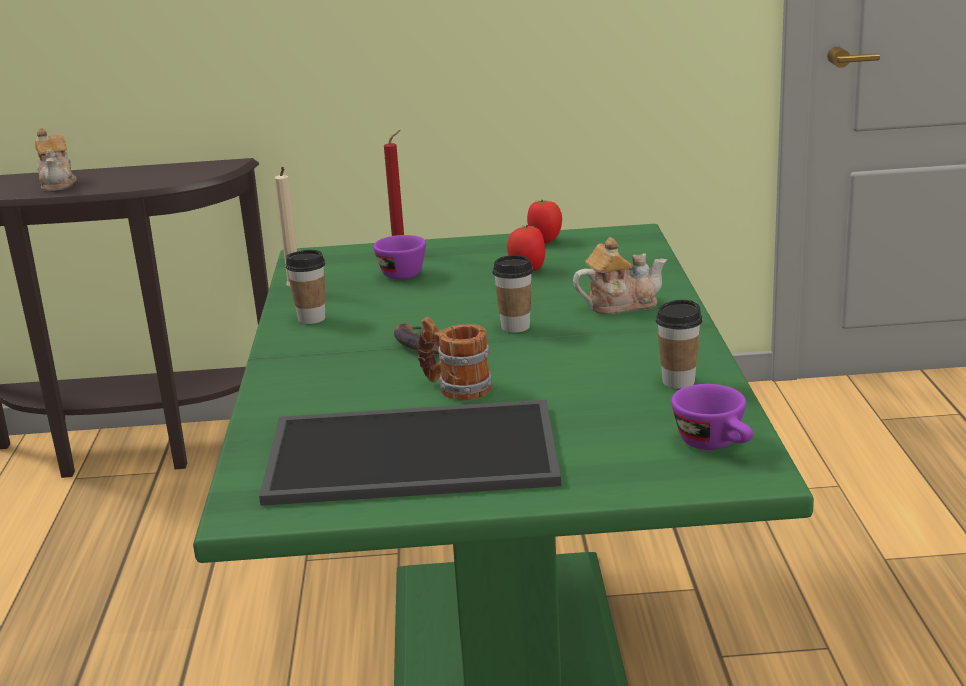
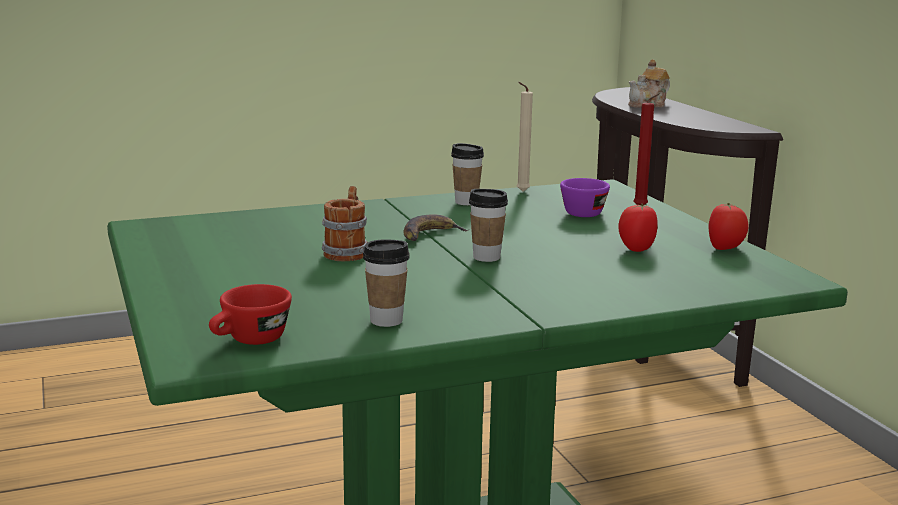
camera: 70 degrees right, 5 degrees down
tray [259,400,561,506] -> none
teapot [573,237,667,314] -> none
purple cup [671,384,753,450] -> red cup [209,284,292,345]

